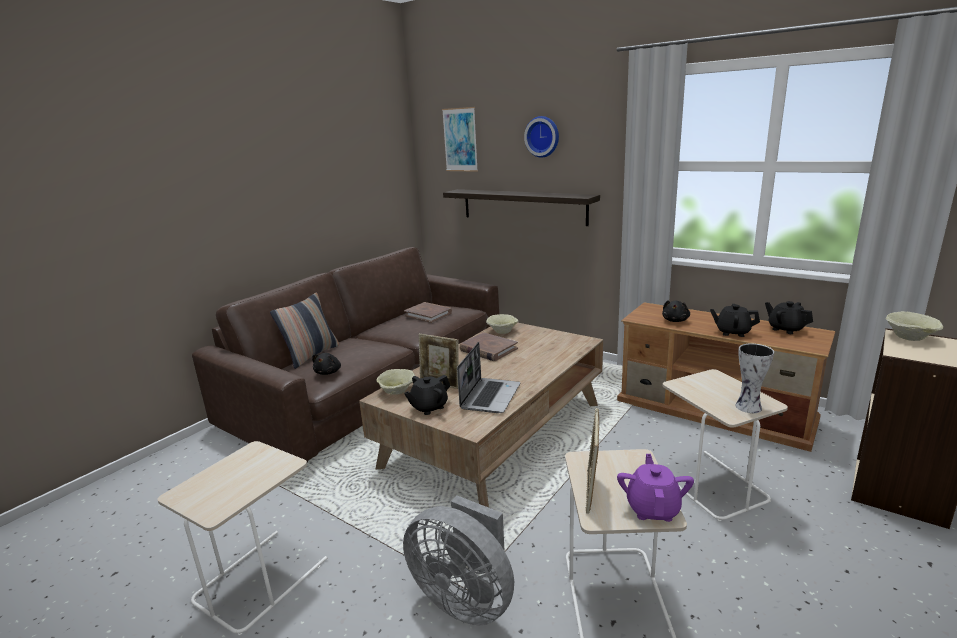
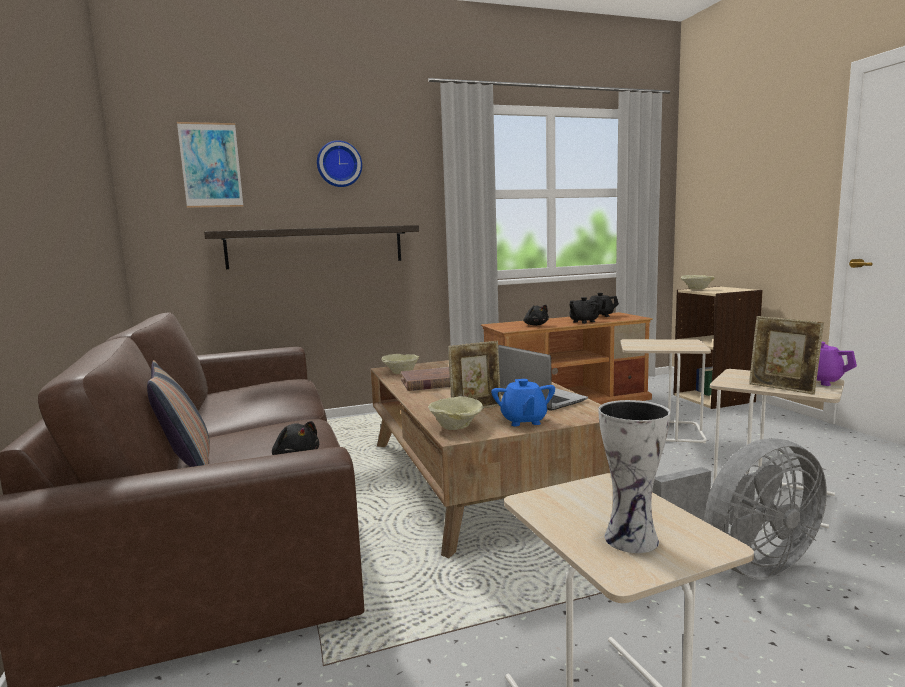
camera: 55 degrees left, 10 degrees down
brown book [404,302,452,323] -> none
black teapot [404,375,450,415] -> blue teapot [491,379,555,426]
vase [735,343,774,413] -> vase moved to [598,400,671,553]

